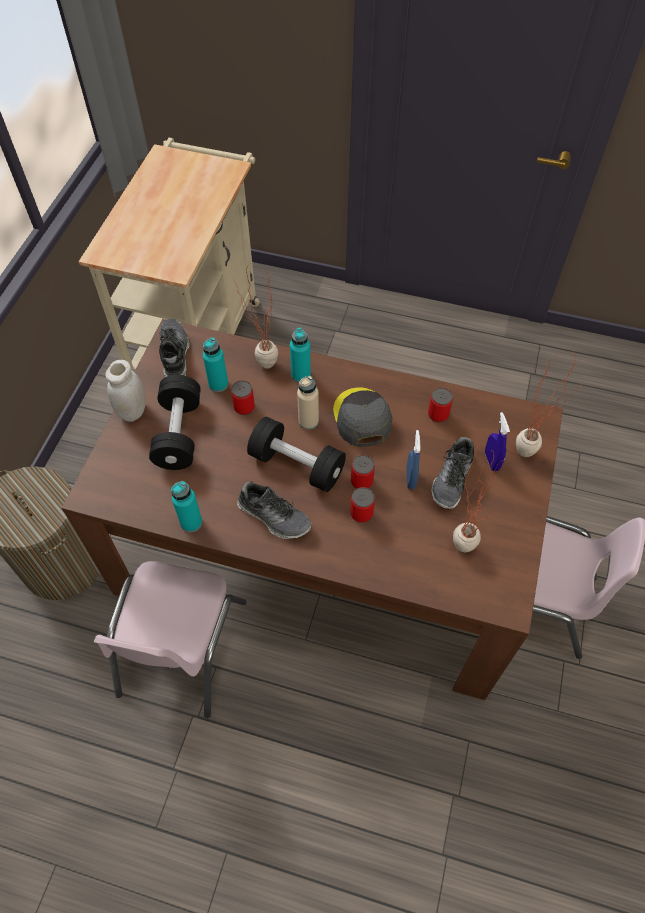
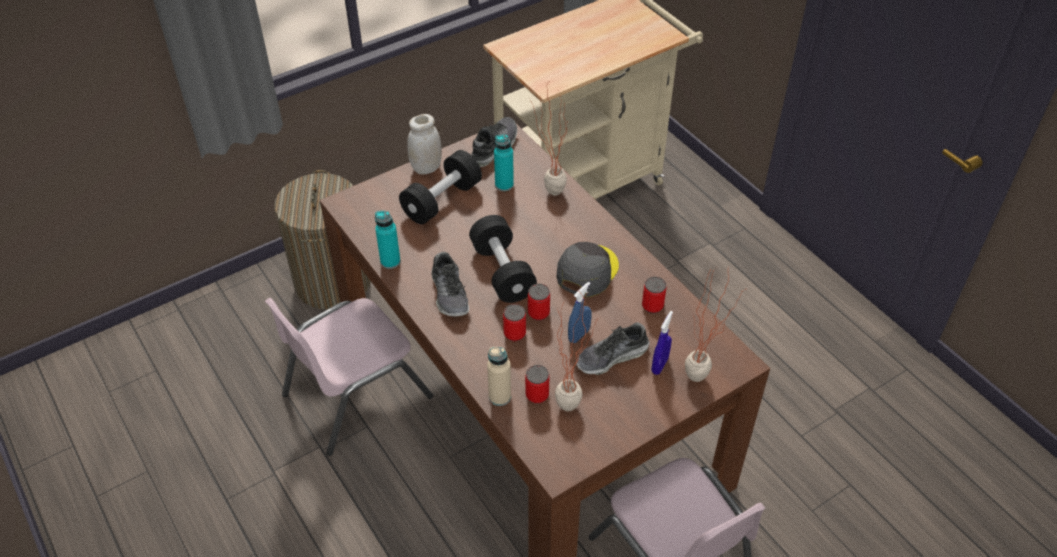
camera: 40 degrees right, 10 degrees down
can [231,380,255,415] -> can moved to [525,365,549,404]
turquoise bottle [290,327,311,382] -> none
beige bottle [297,376,319,430] -> beige bottle moved to [487,347,511,406]

